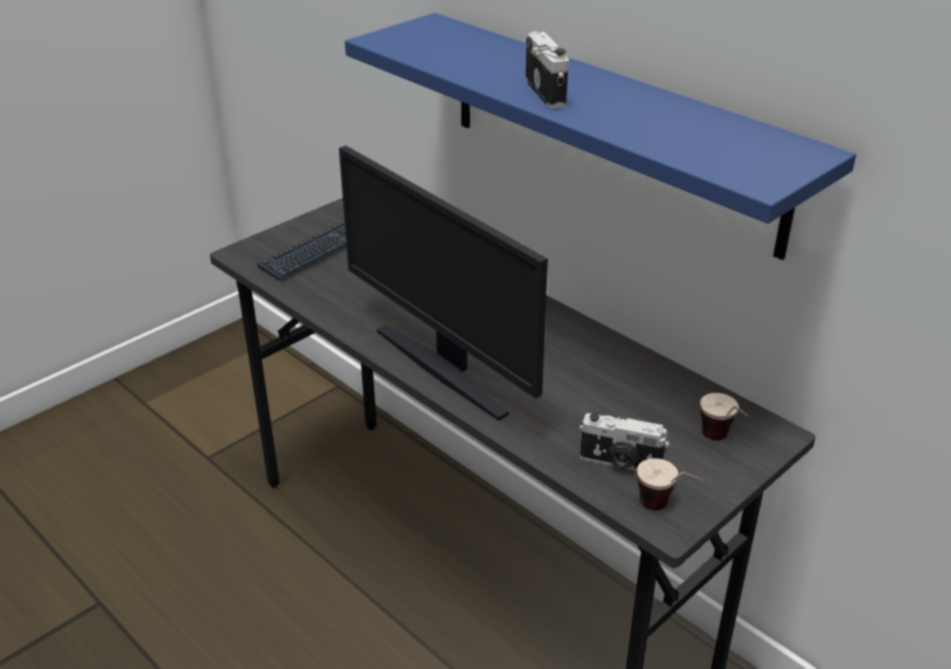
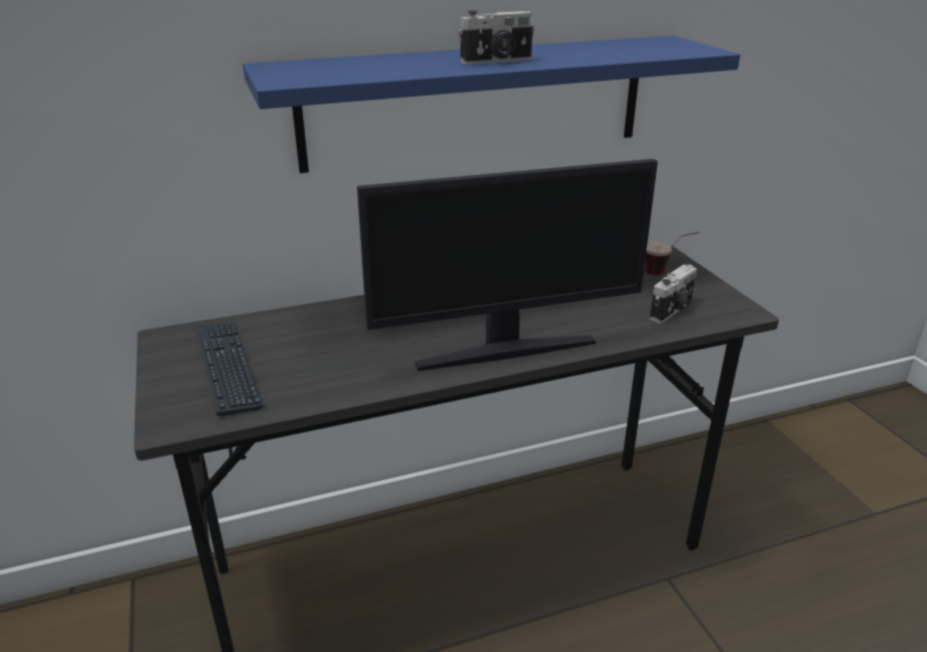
camera: 65 degrees left, 5 degrees down
camera [526,31,569,109] -> camera turned 150 degrees clockwise [458,10,535,65]
cup [637,458,704,510] -> none

